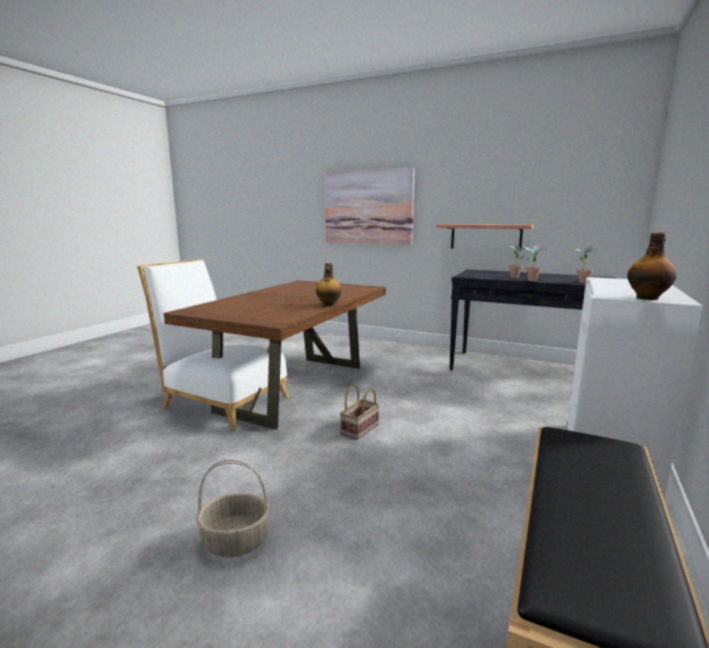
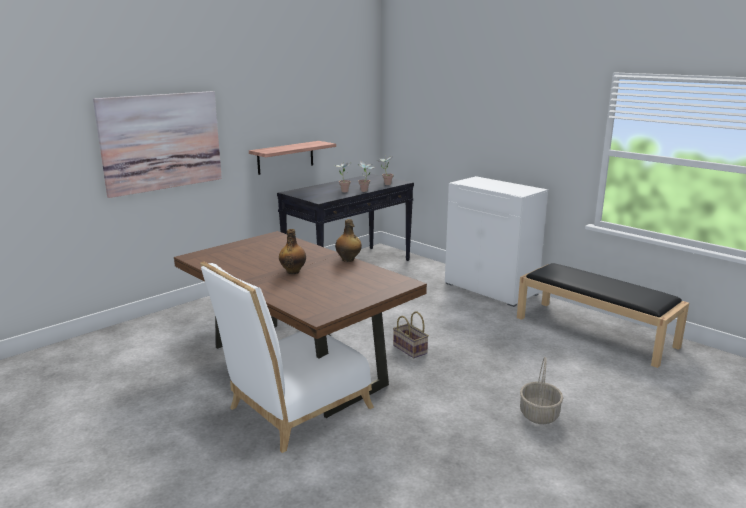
camera: 70 degrees left, 5 degrees up
bottle [627,232,676,300] -> bottle moved to [279,229,306,274]

